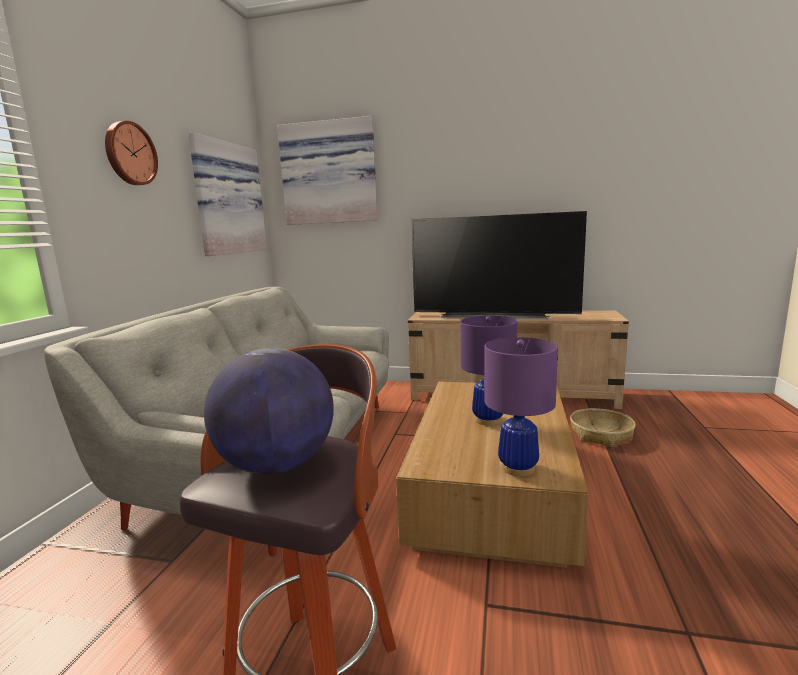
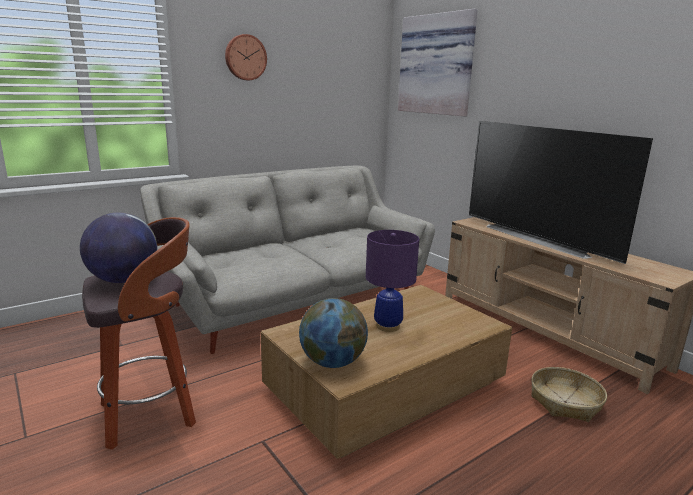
camera: 40 degrees right, 5 degrees up
picture [188,132,267,256] -> none
purple table lamp [485,337,558,477] -> globe [299,298,368,368]

